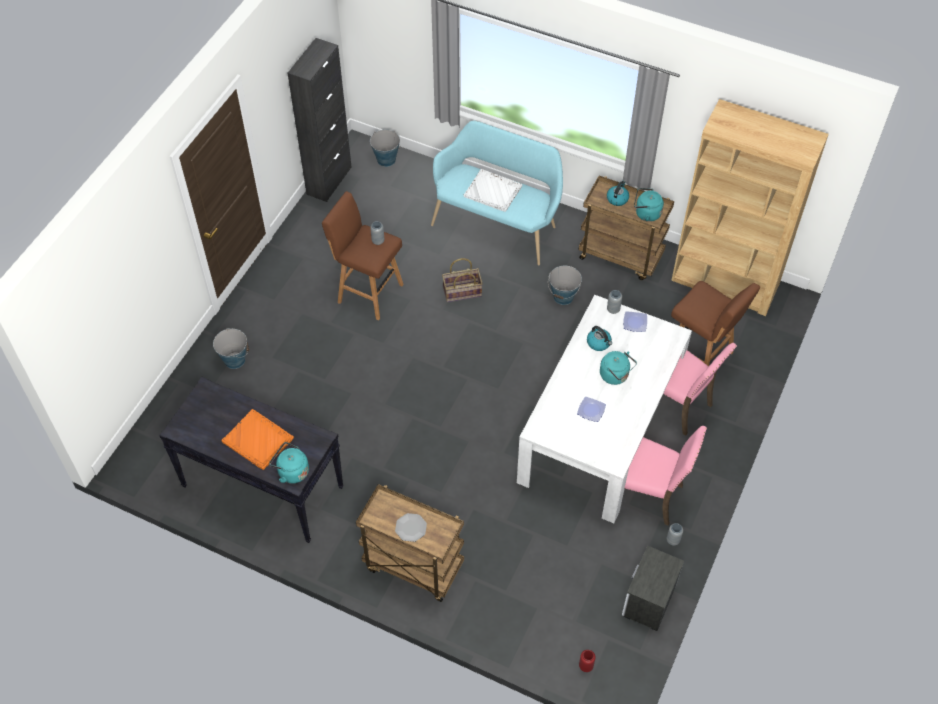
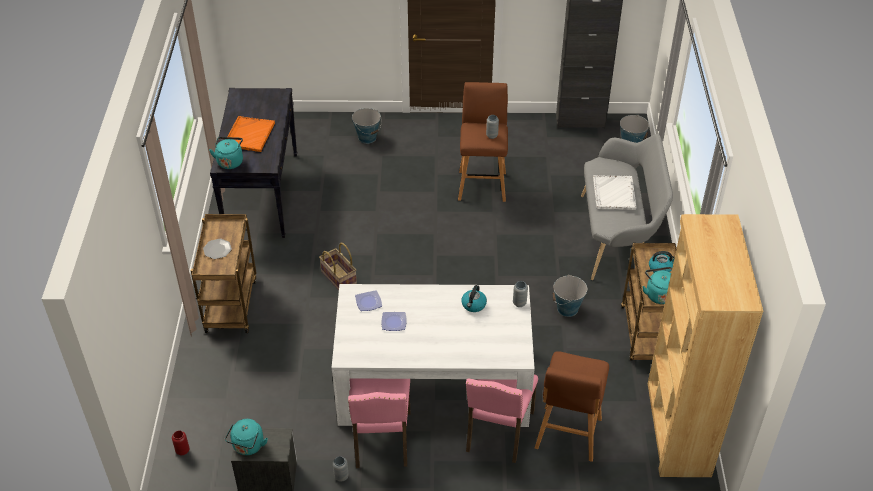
camera: 65 degrees right, 10 degrees down
turquoise bench [431,121,563,265] -> grey bench [581,134,673,280]
basket [442,258,483,302] -> basket moved to [319,243,357,290]
turquoise kettle [600,351,637,385] -> turquoise kettle moved to [225,419,268,455]
plate [623,311,647,332] -> plate moved to [355,290,382,311]

